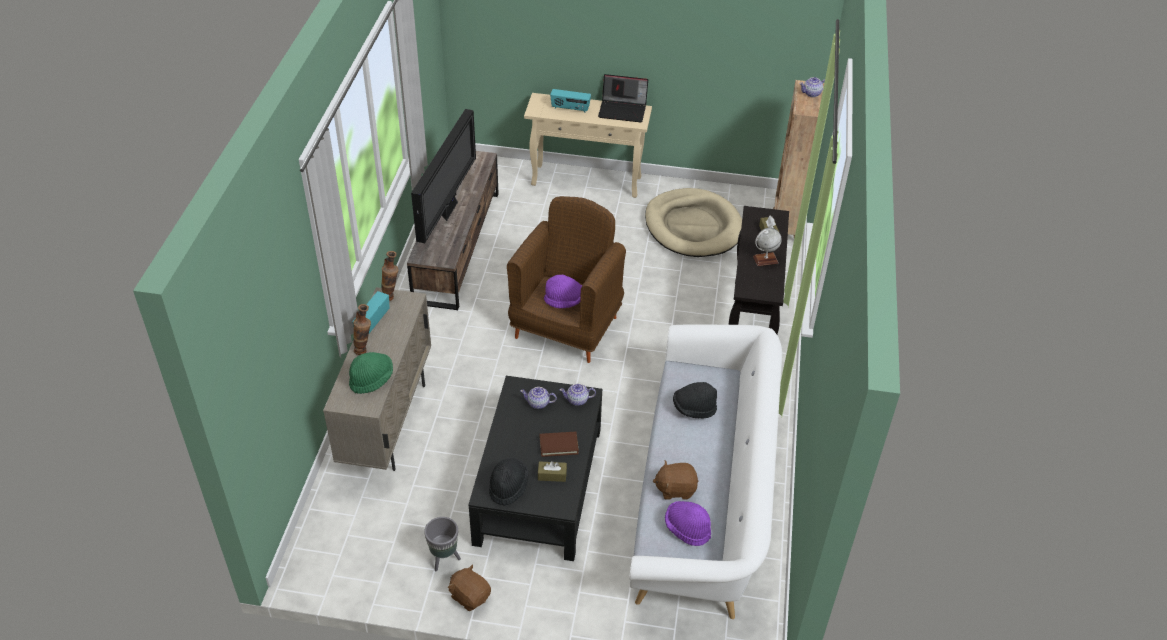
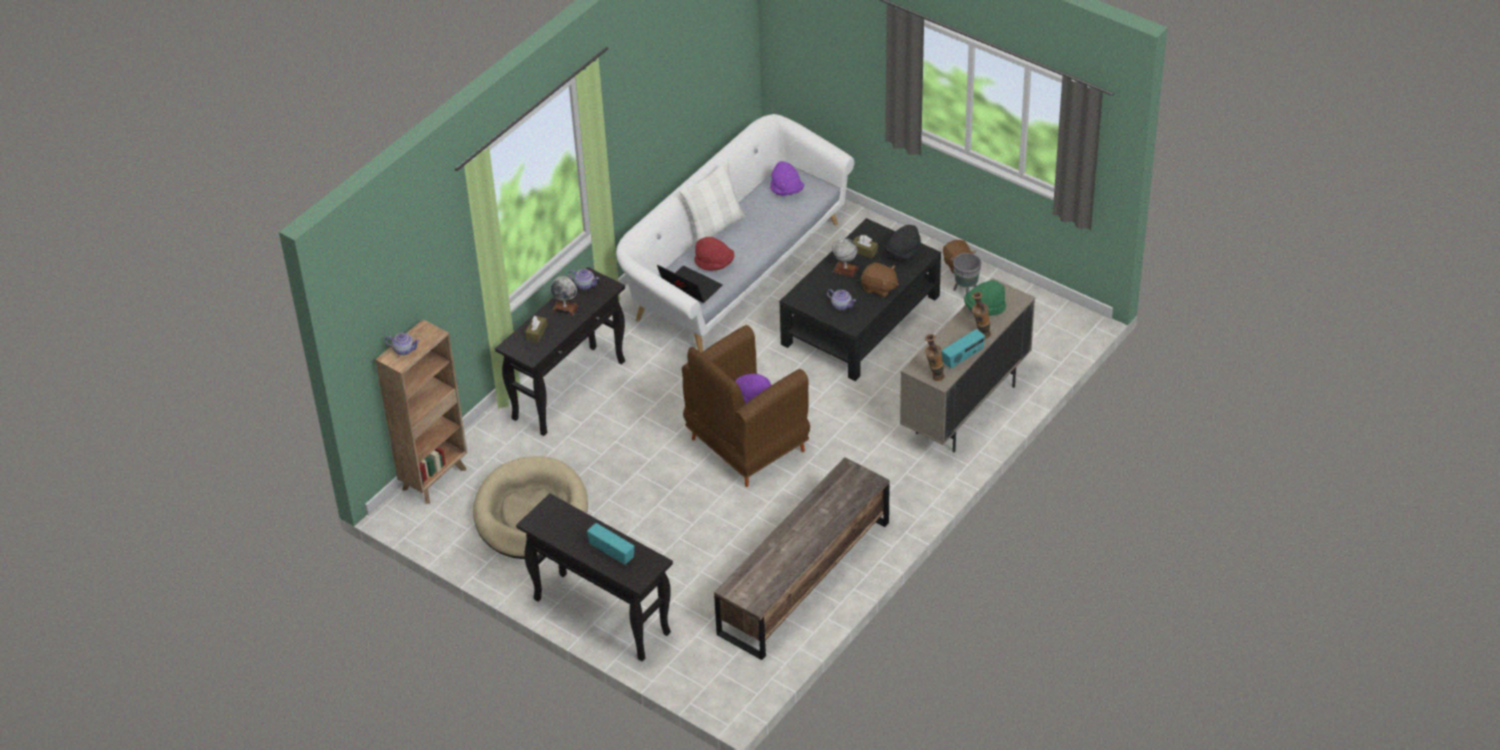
camera: 150 degrees left, 0 degrees up
television [411,109,476,243] -> none
beige console table [524,93,652,198] -> black console table [516,493,673,662]
brown book [539,432,579,457] -> globe [832,238,858,277]
teapot [560,383,596,406] -> teapot moved to [569,269,599,290]
laptop [598,74,648,122] -> laptop moved to [657,265,723,303]
brown plush toy [653,460,698,500] -> brown plush toy moved to [861,262,899,297]
black hat [673,382,717,418] -> red hat [694,237,734,271]
none -> white pillow [679,160,745,242]

